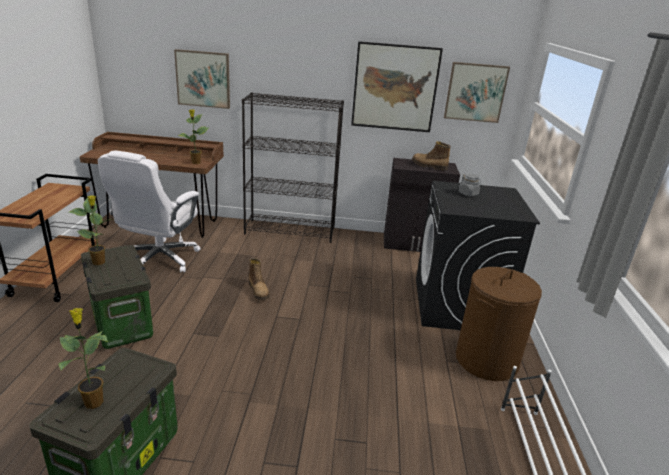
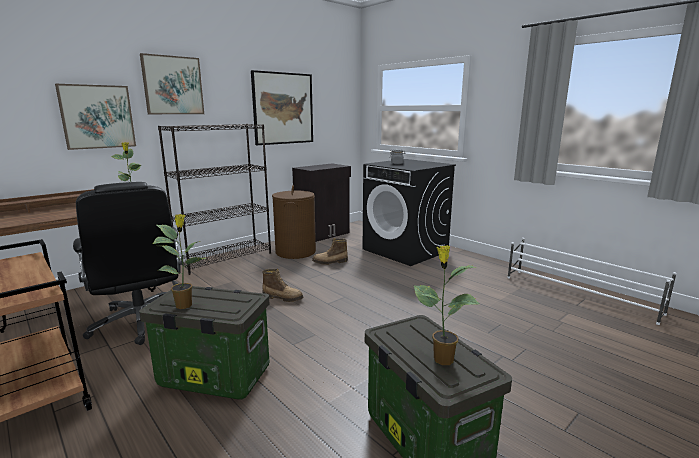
camera: 45 degrees left, 10 degrees down
white office chair [98,151,201,272] -> black office chair [73,182,182,345]
boot [412,141,451,170] -> boot moved to [312,238,348,265]
picture [444,62,510,123] -> picture moved to [140,53,204,114]
brown laundry basket [456,267,542,381] -> brown laundry basket moved to [272,185,316,259]

